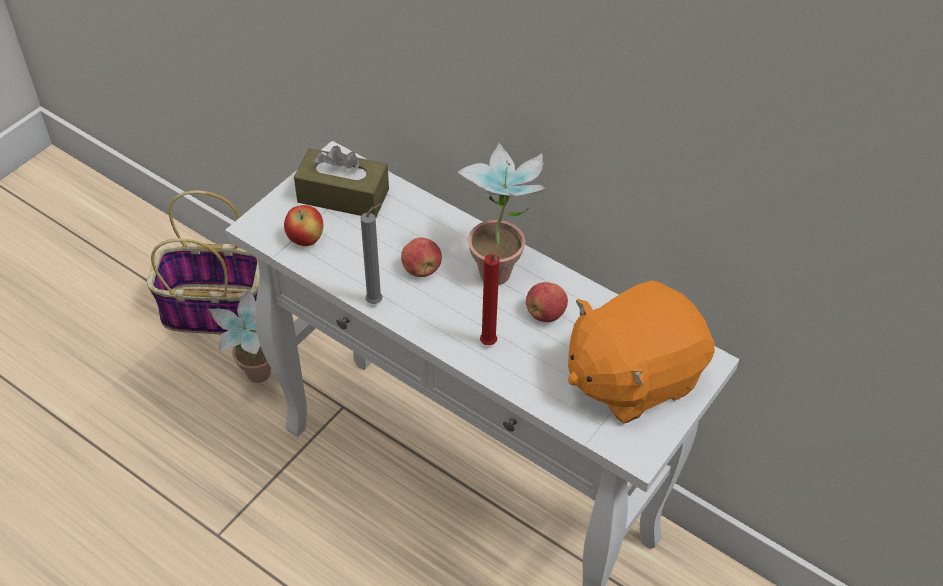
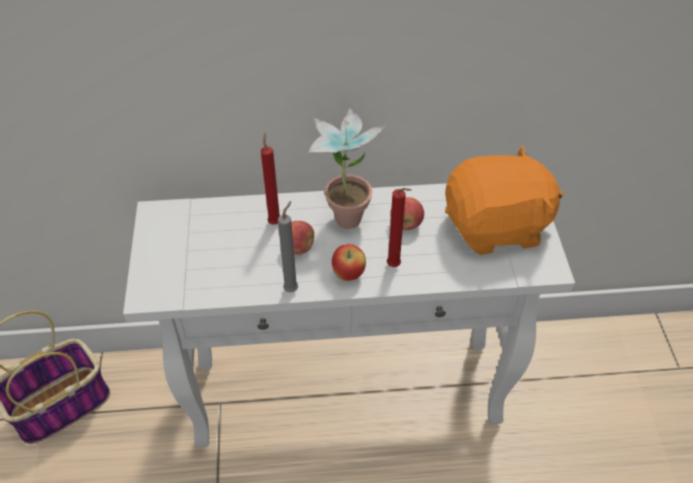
camera: 40 degrees left, 0 degrees up
potted plant [209,288,271,383] -> none
apple [284,205,323,246] -> apple moved to [332,244,366,281]
brown tissue box [294,146,389,218] -> none
orange plush toy [568,281,715,424] -> orange plush toy turned 120 degrees counterclockwise [445,144,563,255]
none -> red candle [261,133,280,225]

